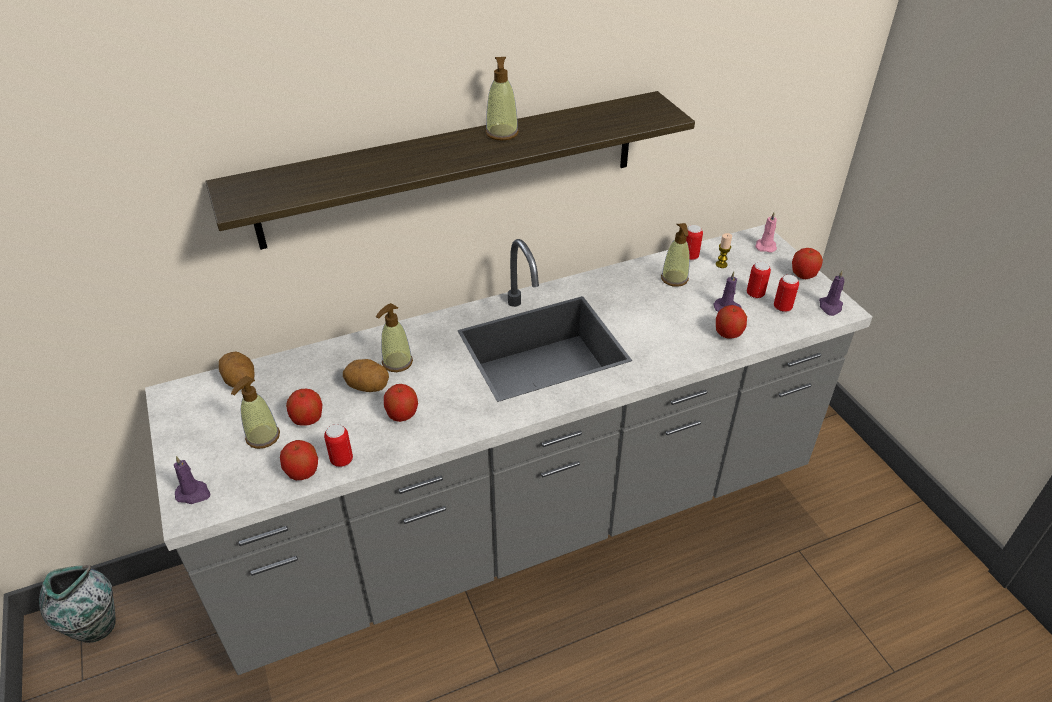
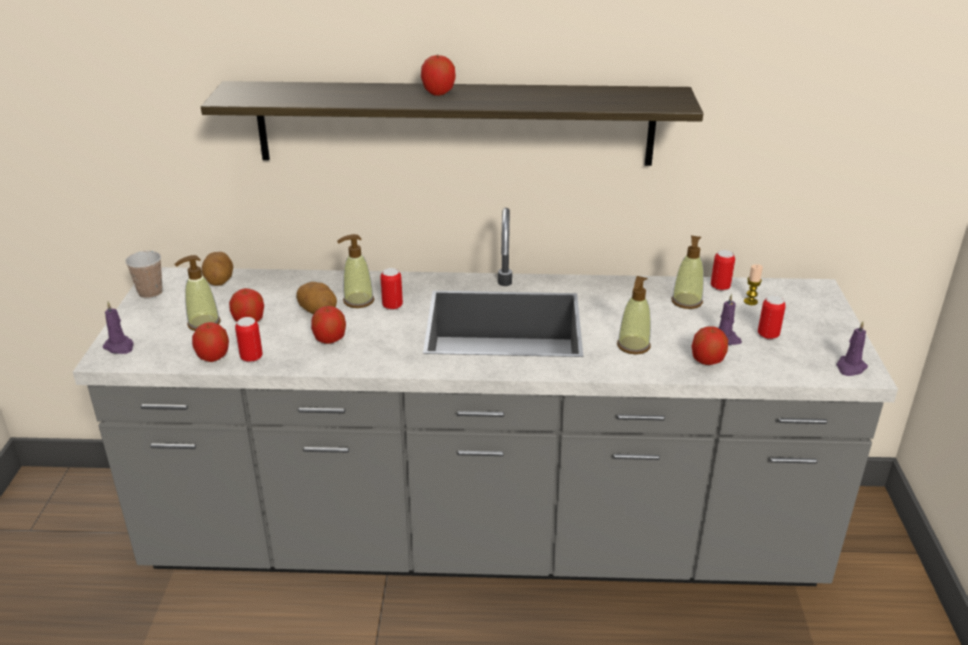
camera: 25 degrees right, 10 degrees down
vase [39,565,116,643] -> none
soap dispenser [485,57,519,141] -> soap dispenser moved to [617,276,651,354]
pink candle [755,212,777,253] -> none
can [774,275,799,312] -> can moved to [380,268,403,310]
apple [792,248,823,279] -> apple moved to [421,54,456,96]
none -> cup [125,251,163,298]

